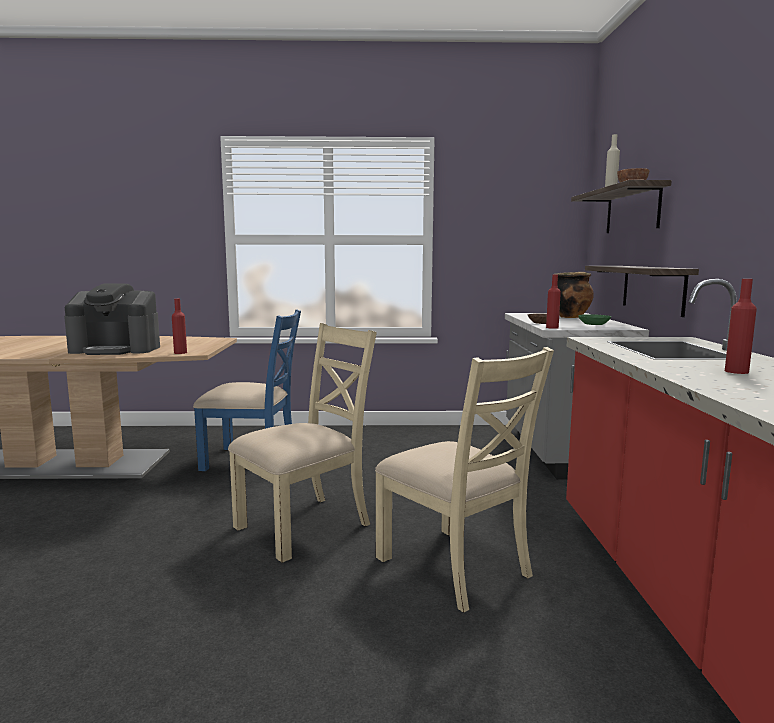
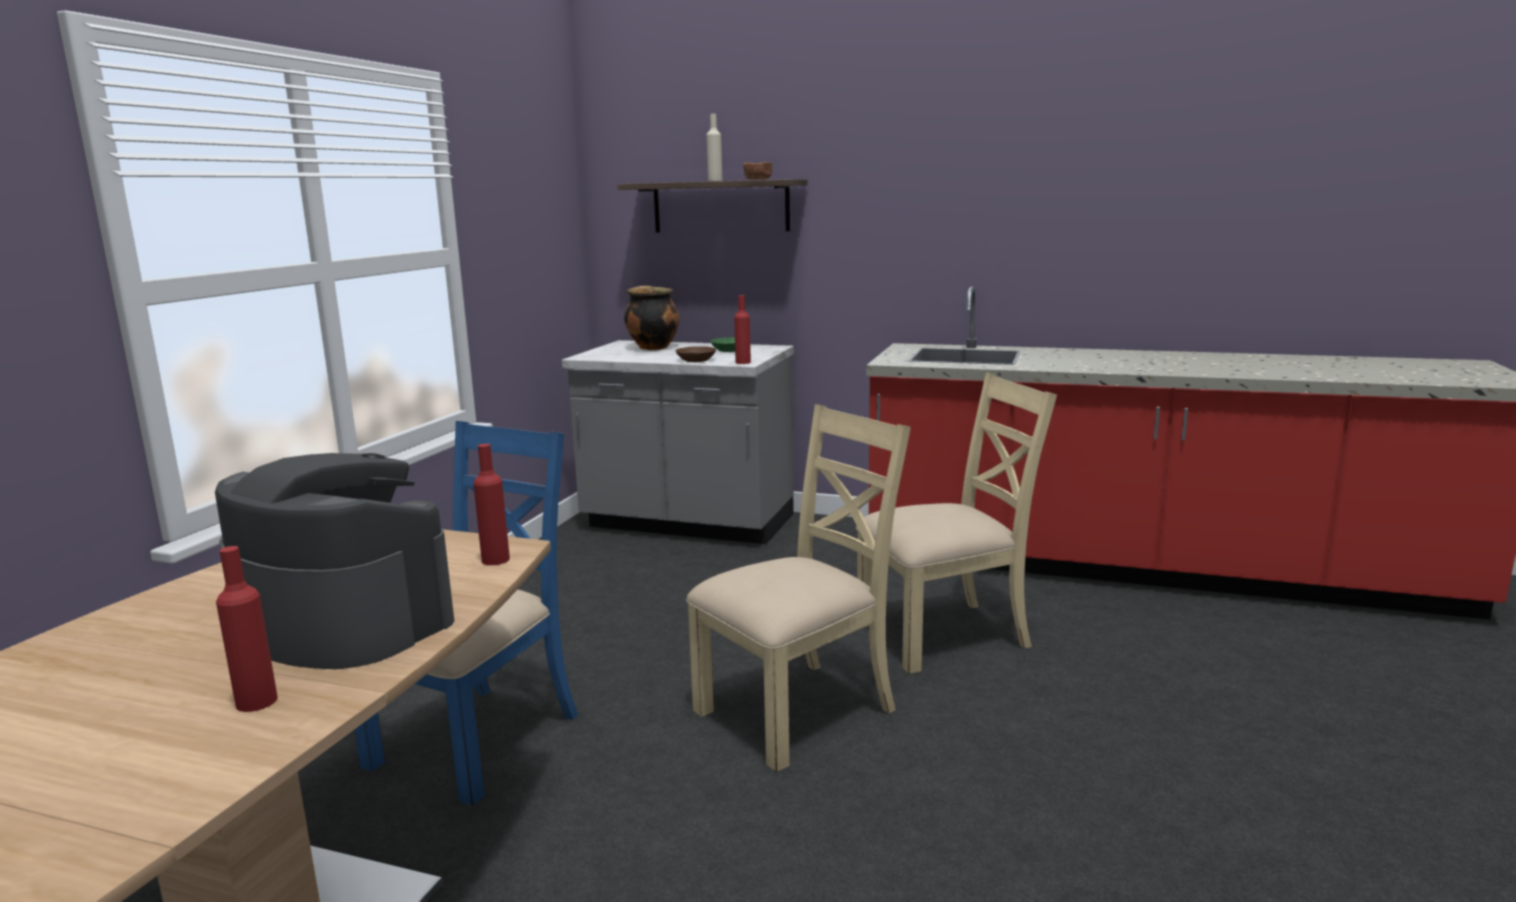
camera: 70 degrees left, 5 degrees up
coffee machine [64,284,160,355] -> coffee machine turned 75 degrees counterclockwise [215,453,454,669]
beige chair [228,323,377,563] -> beige chair turned 75 degrees clockwise [686,404,911,772]
shelf [585,266,699,317] -> none
red bottle [725,279,757,374] -> red bottle moved to [216,546,278,712]

